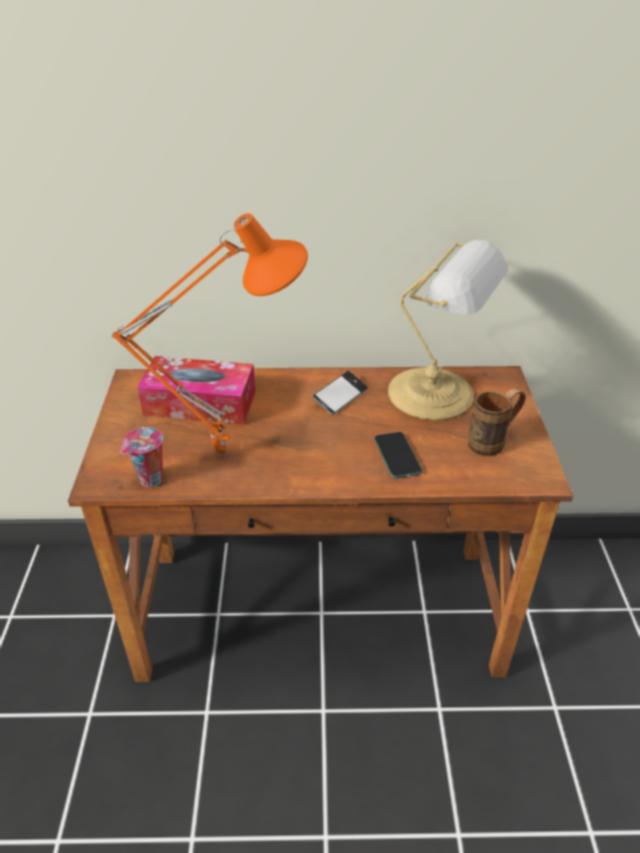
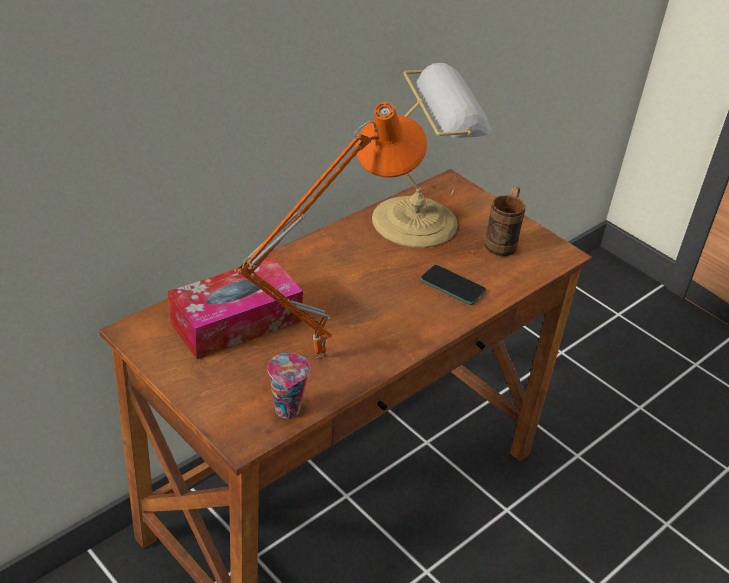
camera: 45 degrees left, 0 degrees up
phone [312,371,368,415] -> none

